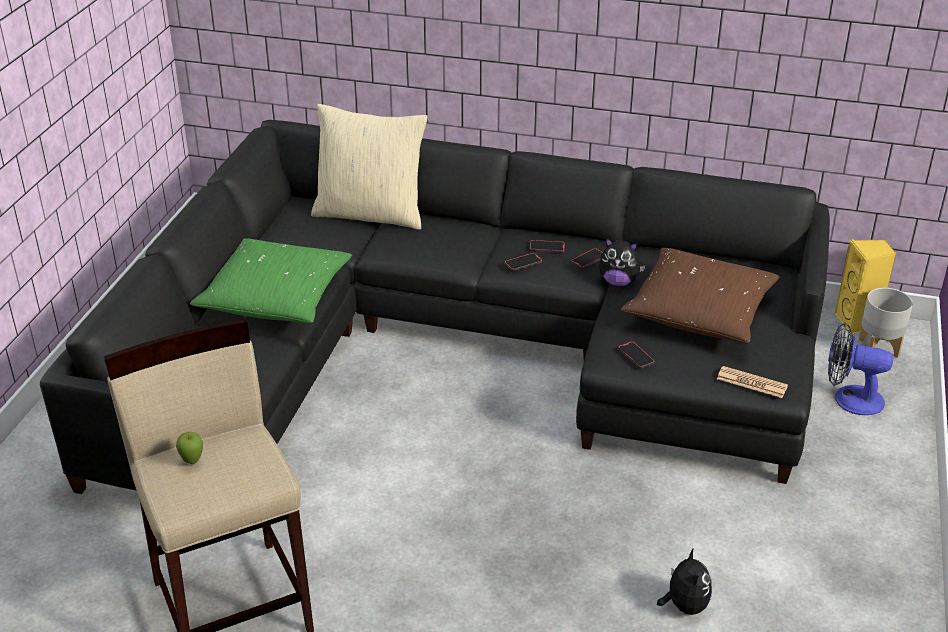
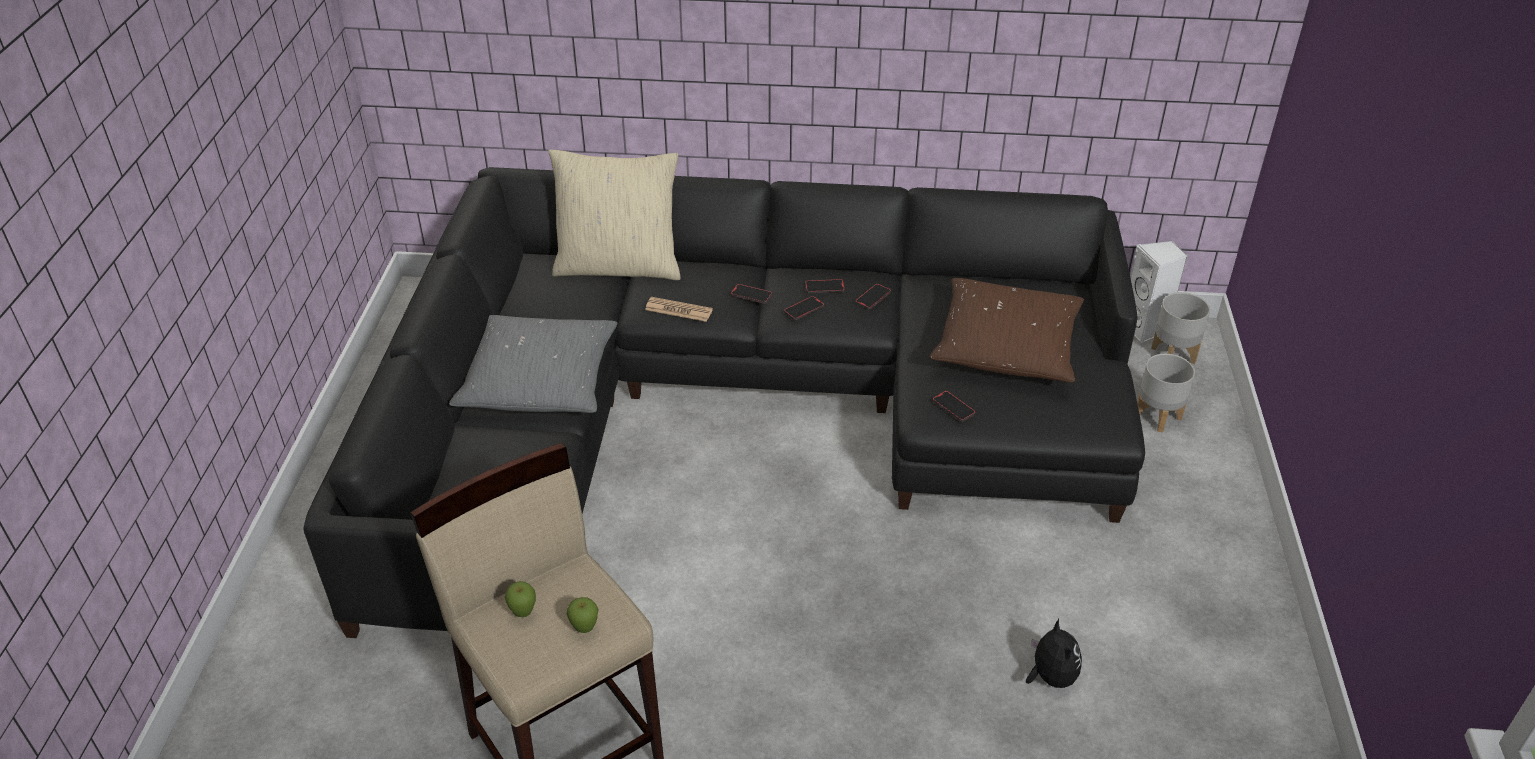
camera: 10 degrees left, 5 degrees up
green pillow [190,238,352,323] -> grey pillow [449,315,617,413]
plush toy [599,238,646,286] -> none
newspaper [717,366,788,398] -> newspaper moved to [645,297,713,322]
fan [828,322,893,415] -> grey planter [1137,353,1195,432]
yellow speaker [835,239,896,333] -> white speaker [1130,241,1188,343]
none -> apple [567,597,599,633]
none -> phone [731,284,772,304]

